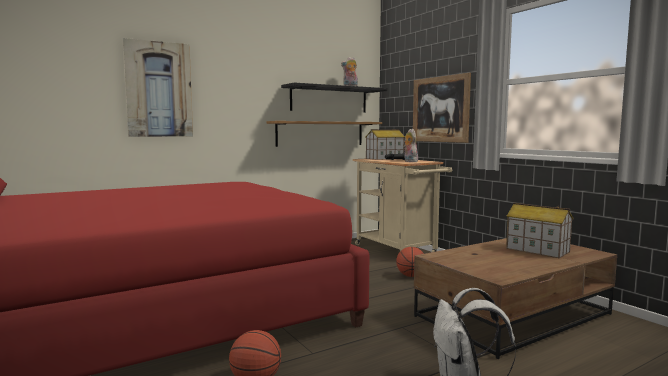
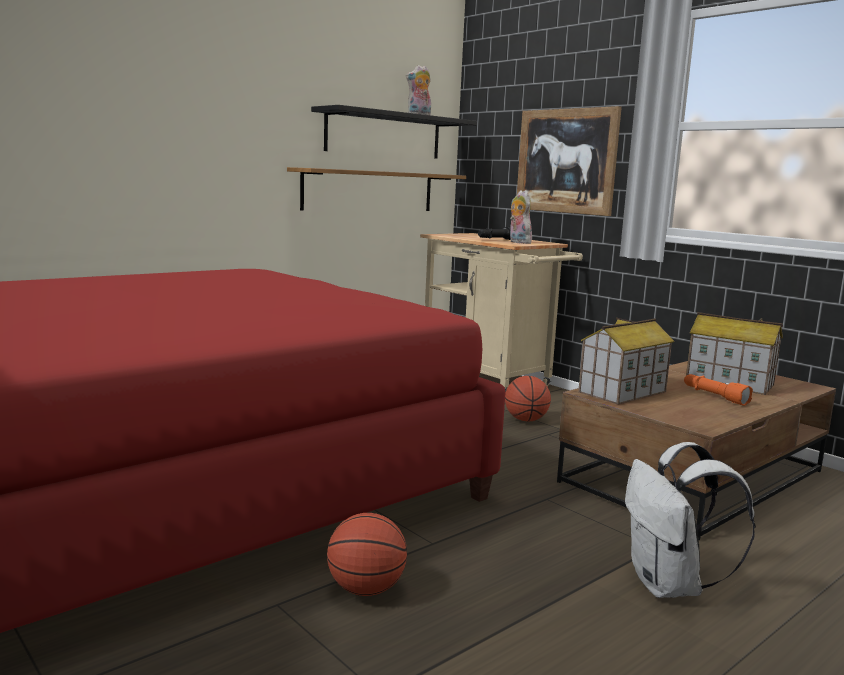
camera: 10 degrees left, 5 degrees up
picture [123,38,193,137] -> none
toy house [366,129,405,160] -> toy house moved to [578,318,674,405]
none -> orange flashlight [684,374,753,406]

